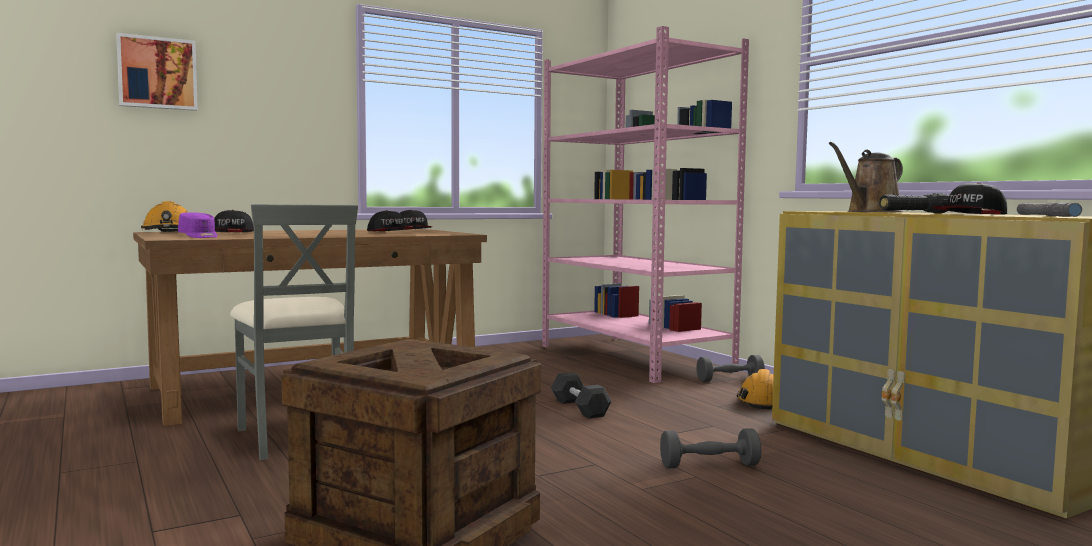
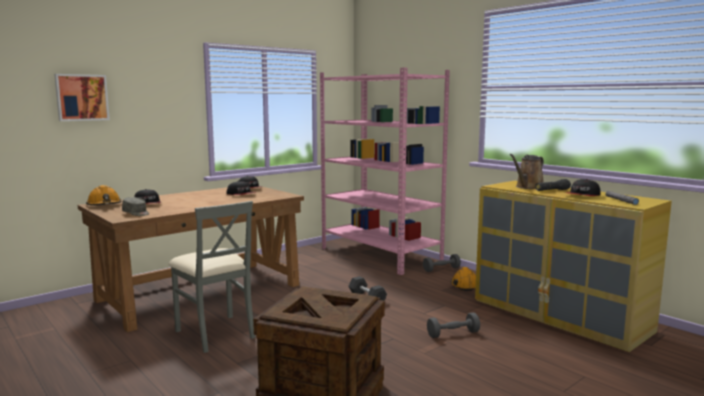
camera: 10 degrees left, 5 degrees up
purple cap [178,212,218,238] -> grey cap [122,197,149,216]

